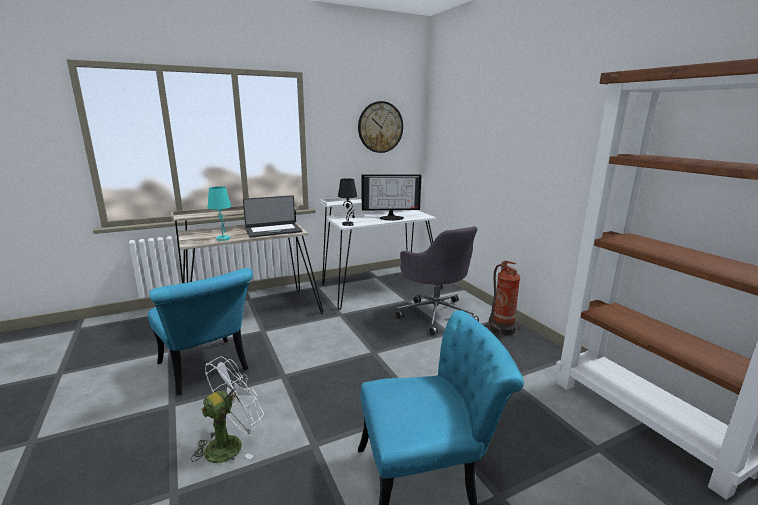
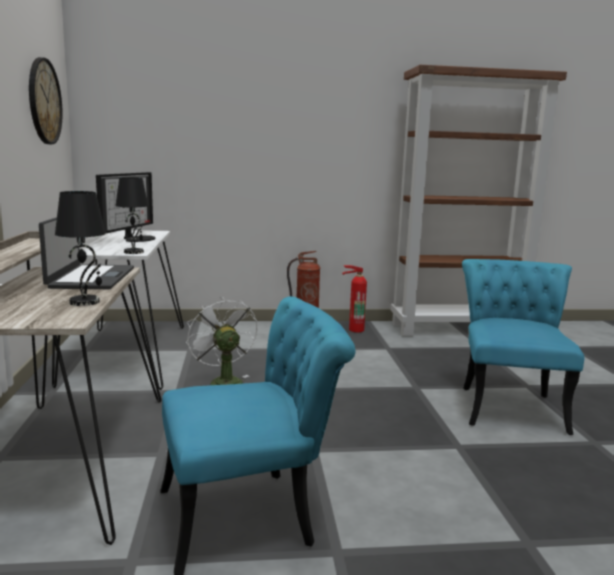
camera: 70 degrees left, 5 degrees down
white fan [191,356,264,463] -> white fan moved to [186,296,257,385]
turquoise table lamp [208,186,231,241] -> black table lamp [55,191,106,306]
grey office chair [396,226,479,335] -> none
none -> fire extinguisher [342,265,367,332]

